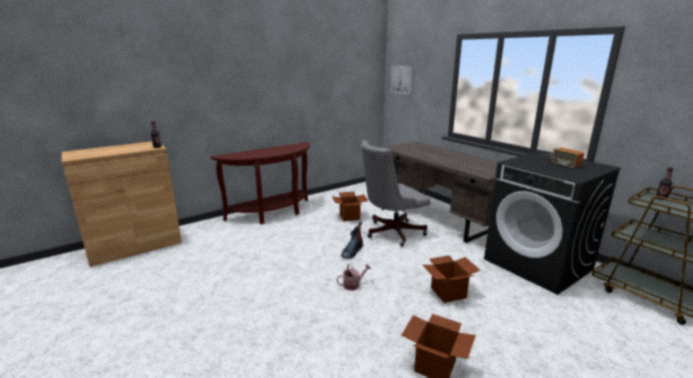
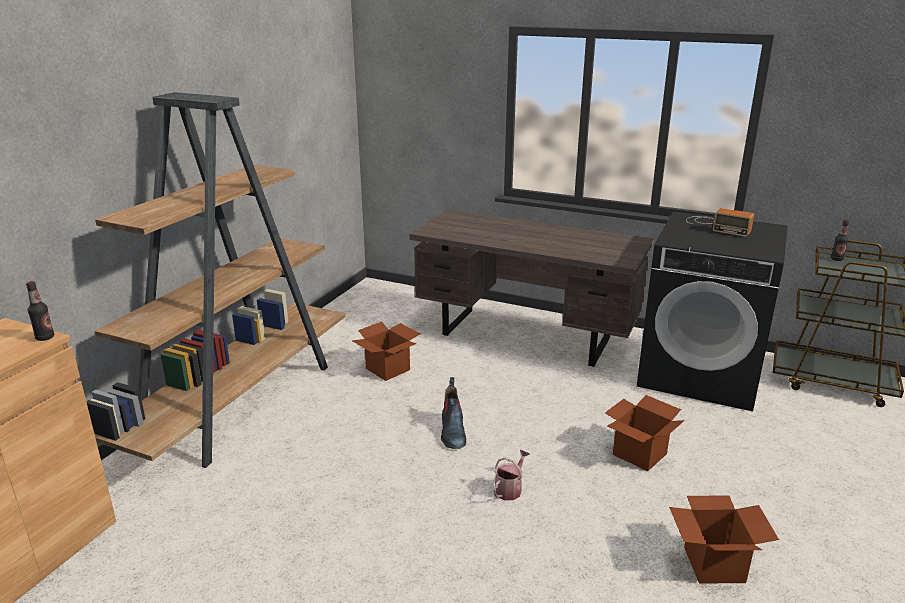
camera: 30 degrees left, 5 degrees up
brown console table [210,142,310,224] -> brown bookcase [86,92,346,468]
grey office chair [361,140,430,247] -> none
picture [391,66,412,94] -> none

